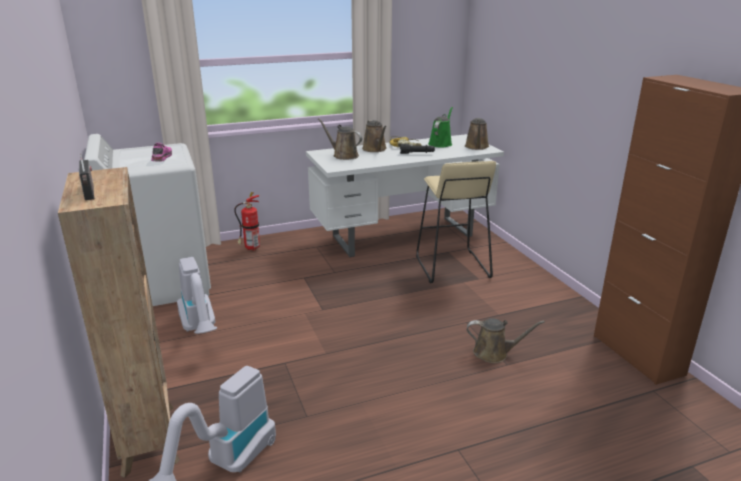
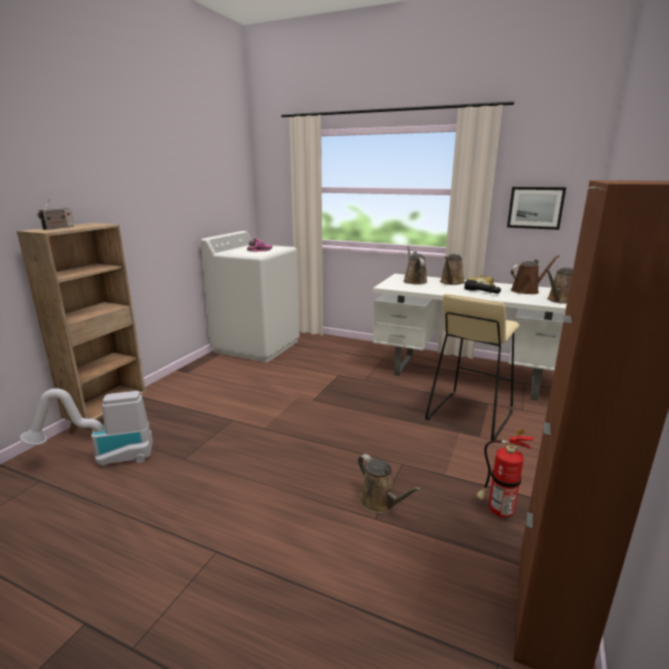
camera: 45 degrees right, 5 degrees down
vacuum cleaner [177,257,217,334] -> none
fire extinguisher [234,192,260,251] -> fire extinguisher moved to [476,429,534,518]
green watering can [428,107,453,147] -> brown watering can [511,255,560,294]
none -> picture [507,187,566,230]

